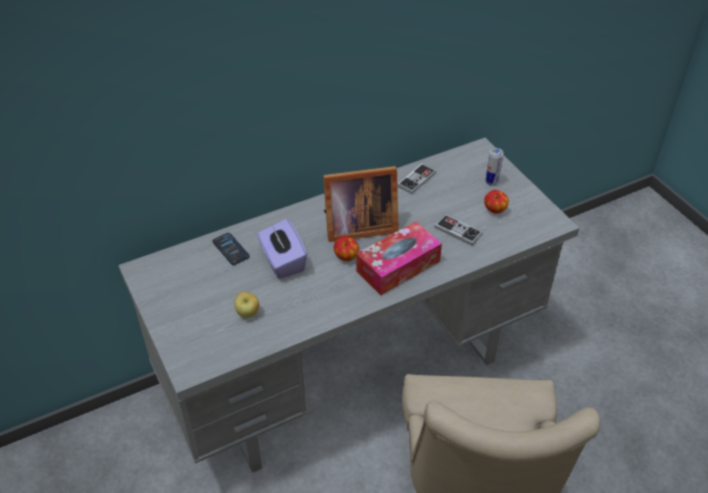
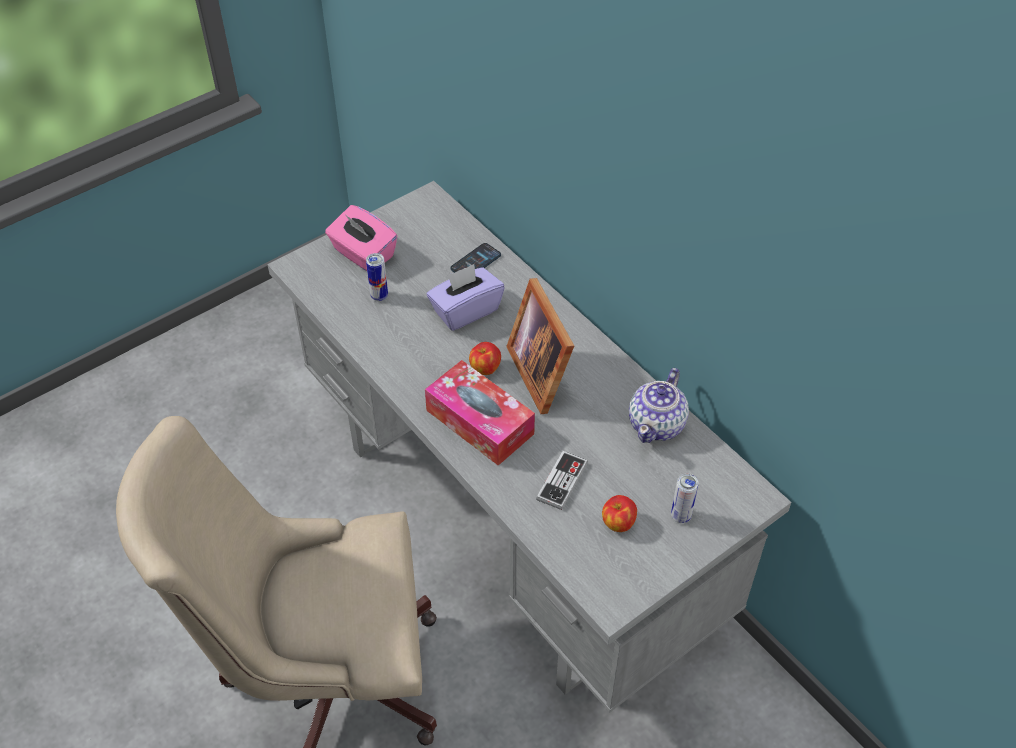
camera: 80 degrees right, 5 degrees up
apple [234,292,259,318] -> can [366,253,388,301]
game controller [397,163,436,194] -> teapot [629,368,689,443]
none -> pink tissue box [325,205,397,271]

